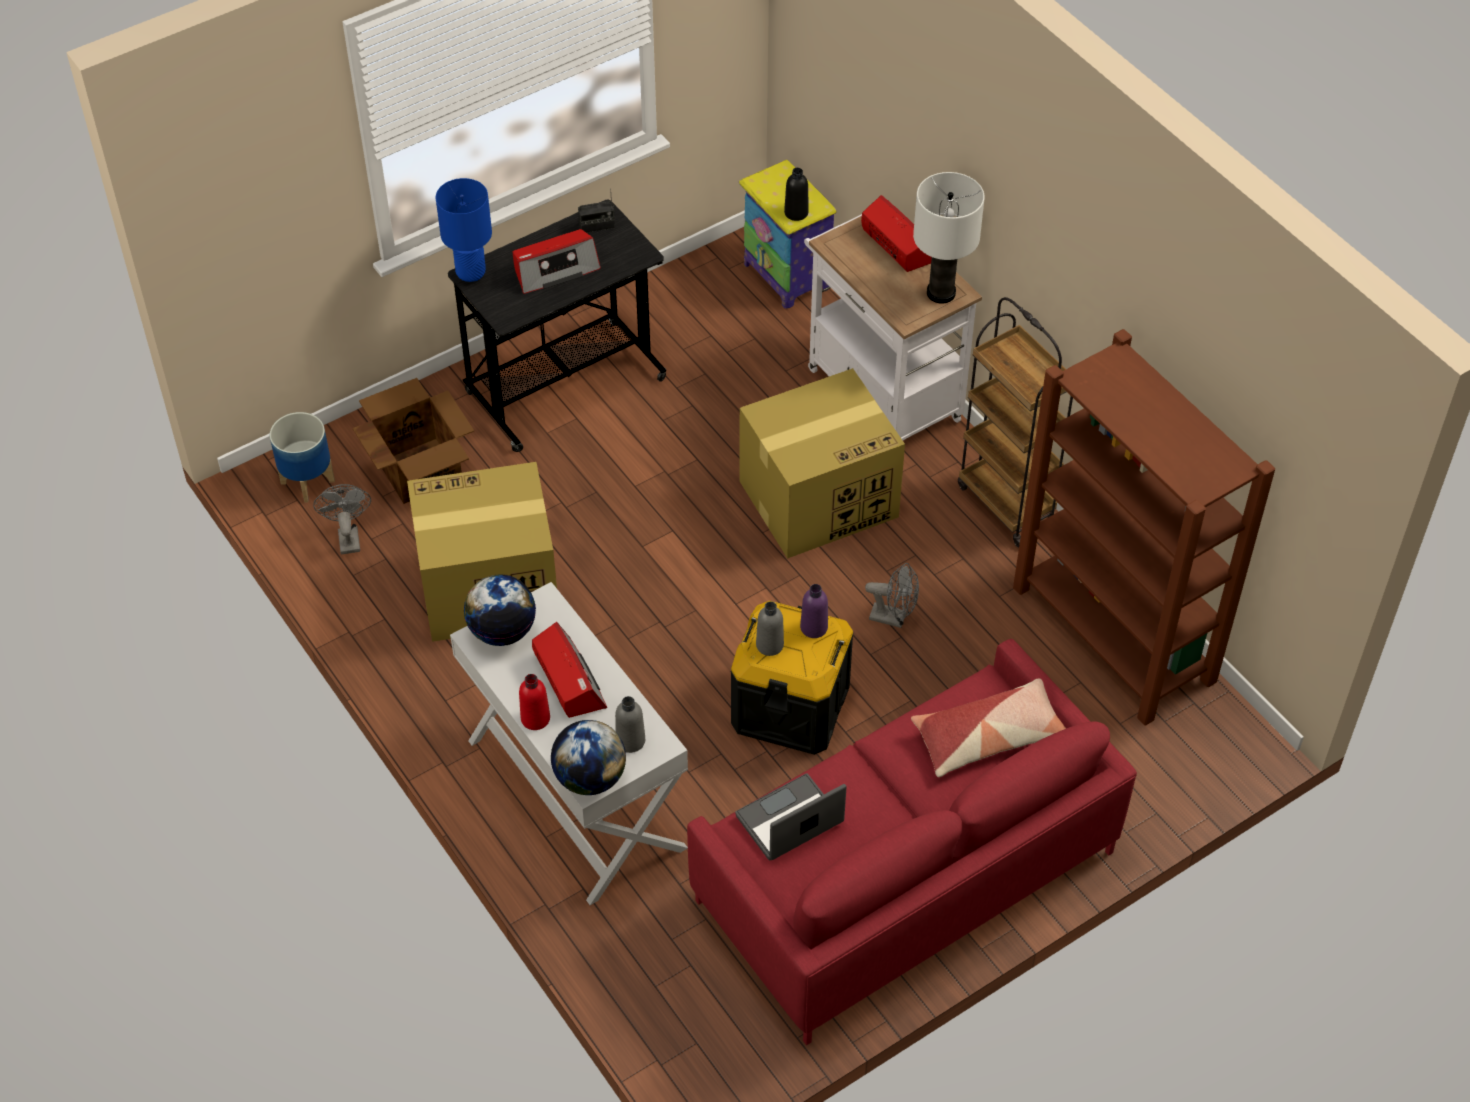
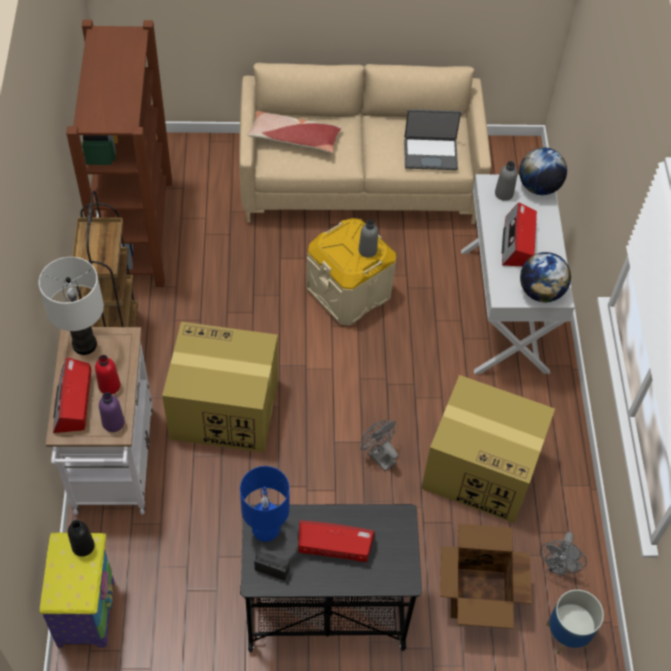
camera: 150 degrees left, 5 degrees up
blue table lamp [436,178,492,282] -> blue table lamp moved to [240,466,289,542]
red bottle [519,674,550,730] -> red bottle moved to [95,355,120,394]
red sofa [687,639,1137,1045] -> beige sofa [239,63,491,224]
black storage box [731,601,853,755] -> beige storage box [306,218,396,326]
purple bottle [800,584,828,638] -> purple bottle moved to [99,392,125,432]
grey fan [865,563,919,628] -> grey fan moved to [361,420,398,471]

